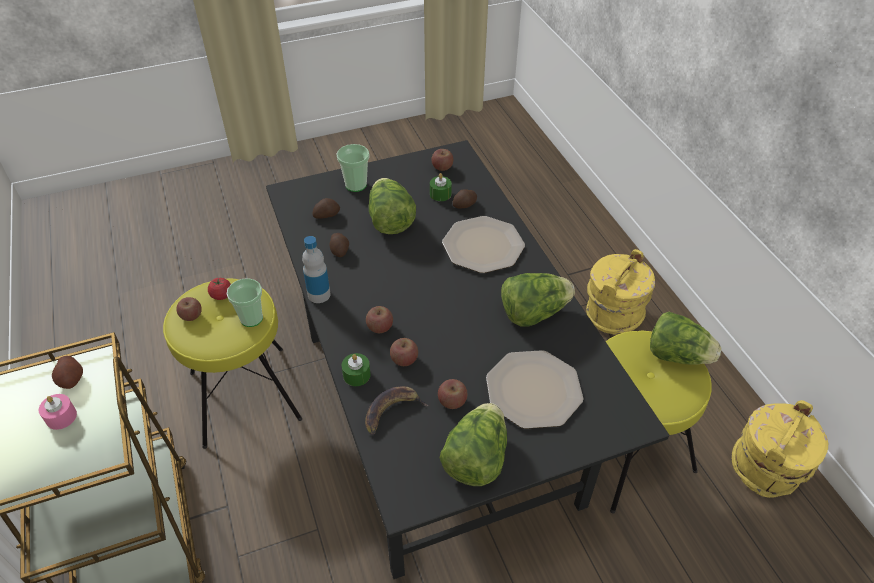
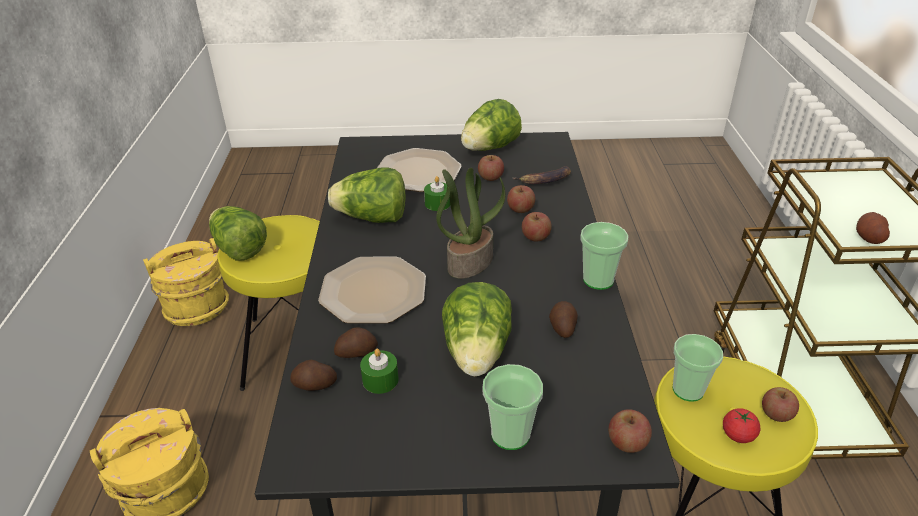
camera: 160 degrees left, 10 degrees down
pink candle [38,394,77,430] -> none
bottle [302,236,331,303] -> cup [580,222,629,290]
potato [312,198,340,219] -> potato moved to [290,360,337,391]
green candle [342,353,371,386] -> green candle moved to [424,176,450,211]
apple [431,149,453,171] -> apple moved to [608,409,652,453]
none -> potted plant [436,168,506,279]

